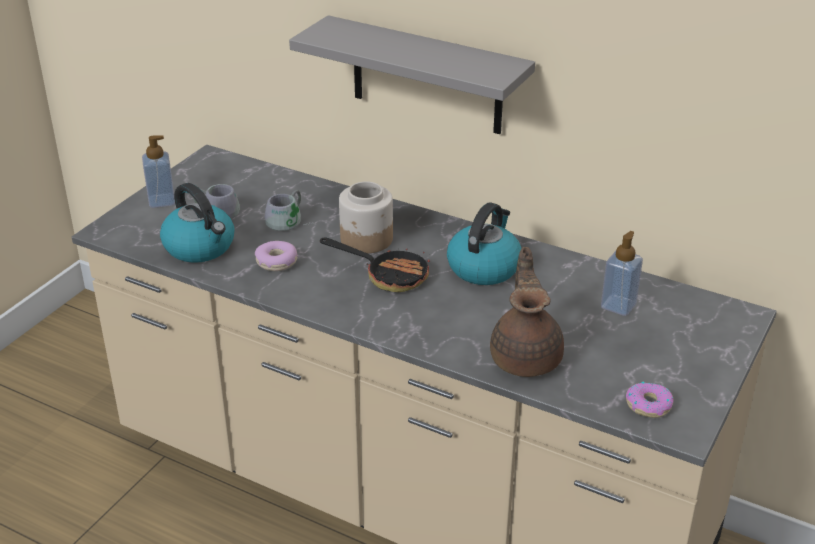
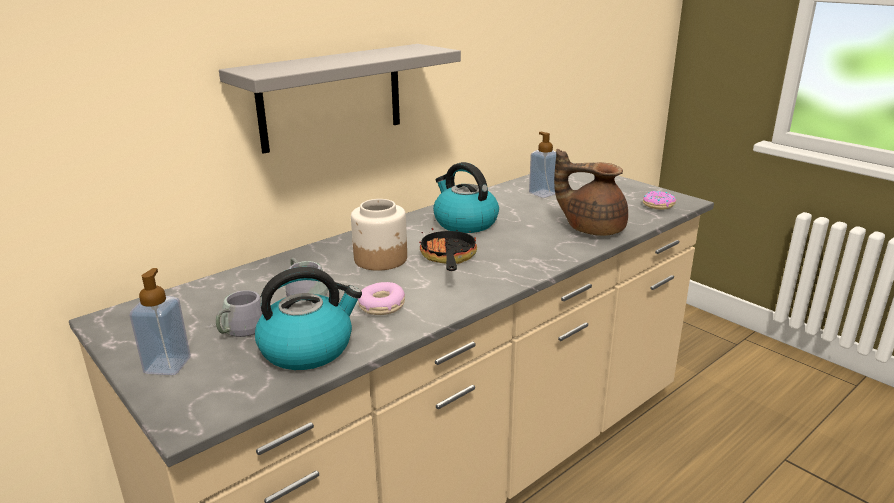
camera: 70 degrees left, 10 degrees down
frying pan [320,238,430,292] -> frying pan turned 45 degrees counterclockwise [419,228,477,271]

